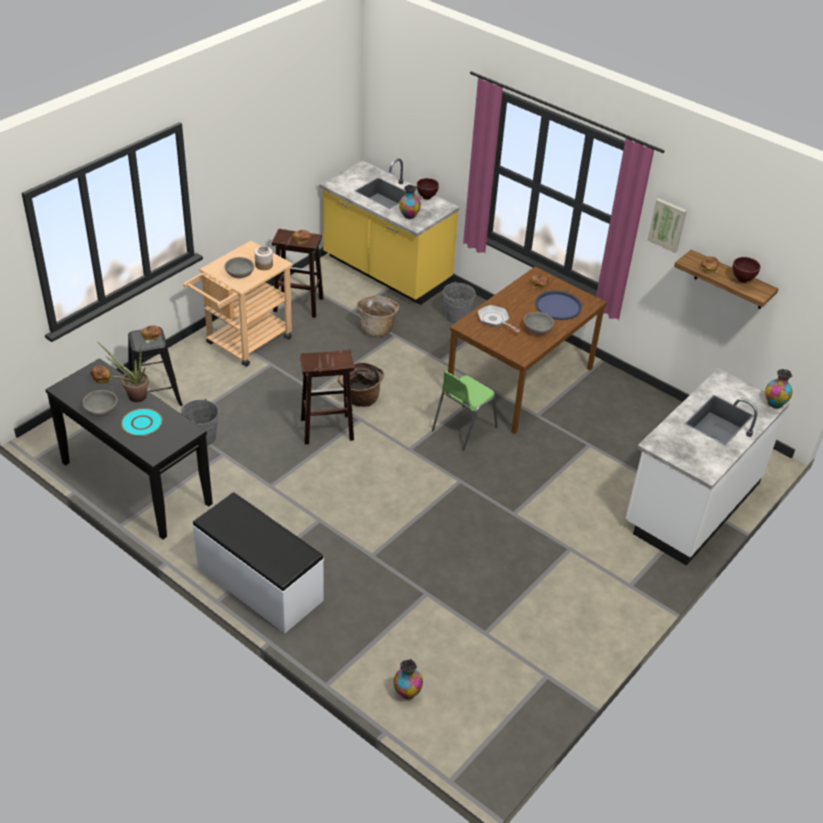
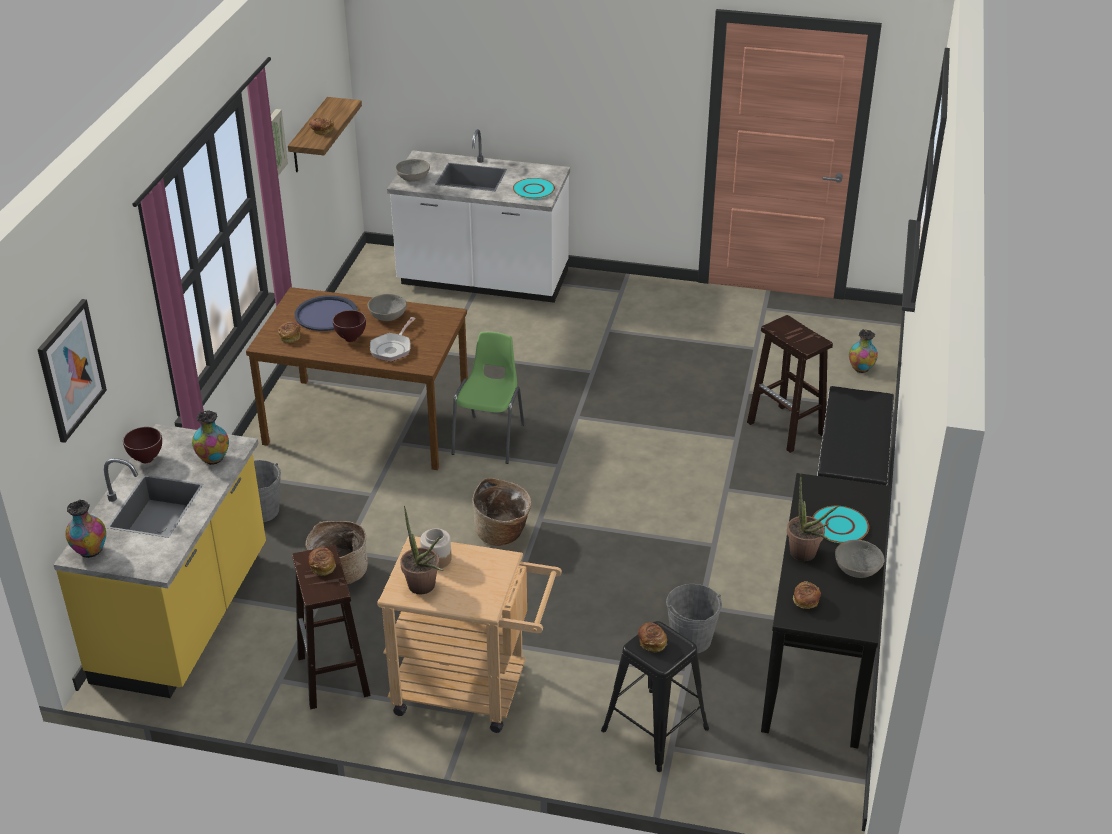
camera: 115 degrees left, 5 degrees down
grey bowl [224,257,254,278] -> grey bowl moved to [395,159,430,182]
brown stool [300,350,354,444] -> brown stool moved to [747,315,833,453]
green chair [432,371,498,451] -> green chair turned 90 degrees counterclockwise [452,332,524,464]
brown bowl [733,257,761,283] -> brown bowl moved to [333,310,366,342]
vase [765,369,792,408] -> vase moved to [66,500,106,558]
none -> picture [37,299,107,443]
none -> potted plant [400,505,443,594]
none -> turquoise plate [513,178,555,199]

